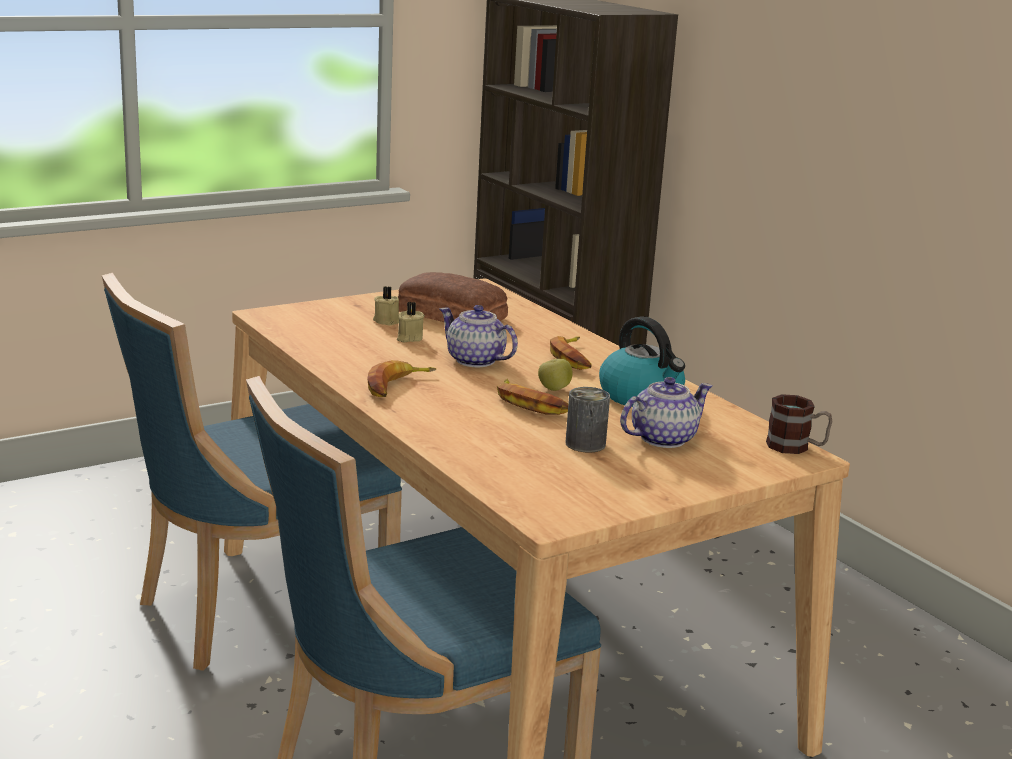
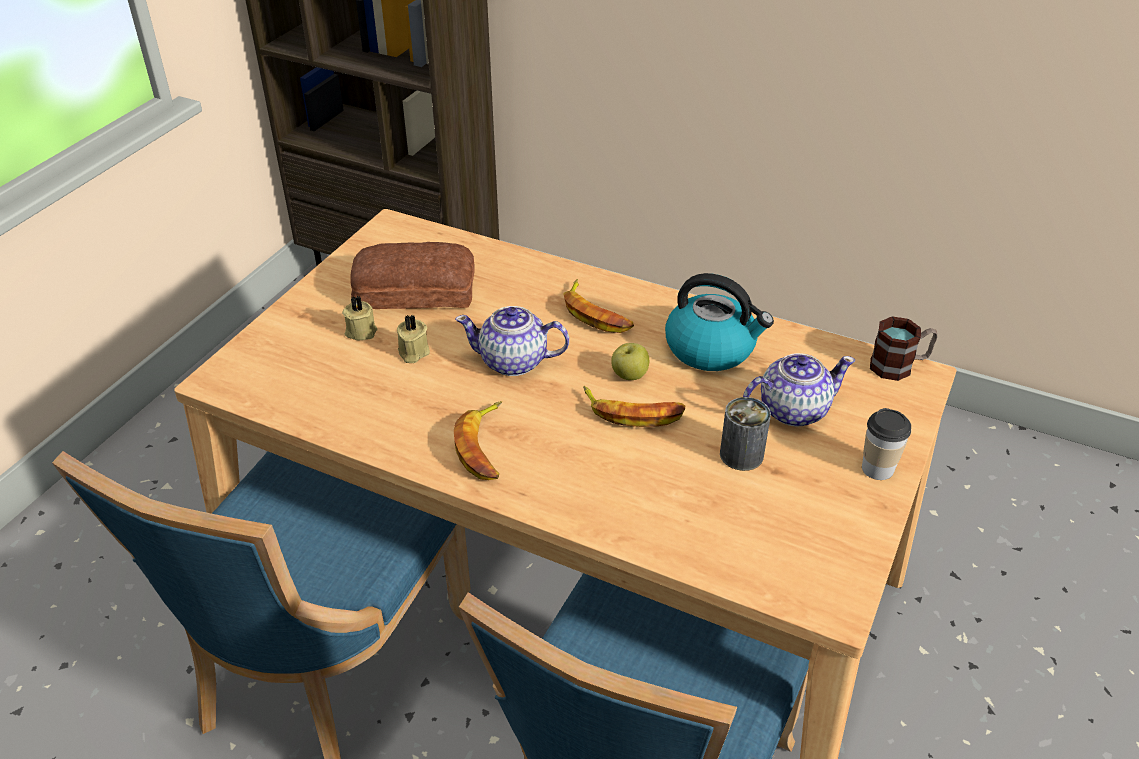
camera: 30 degrees left, 20 degrees up
teapot [620,377,712,448] -> teapot turned 45 degrees clockwise [743,353,855,427]
none -> cup [862,408,911,480]

